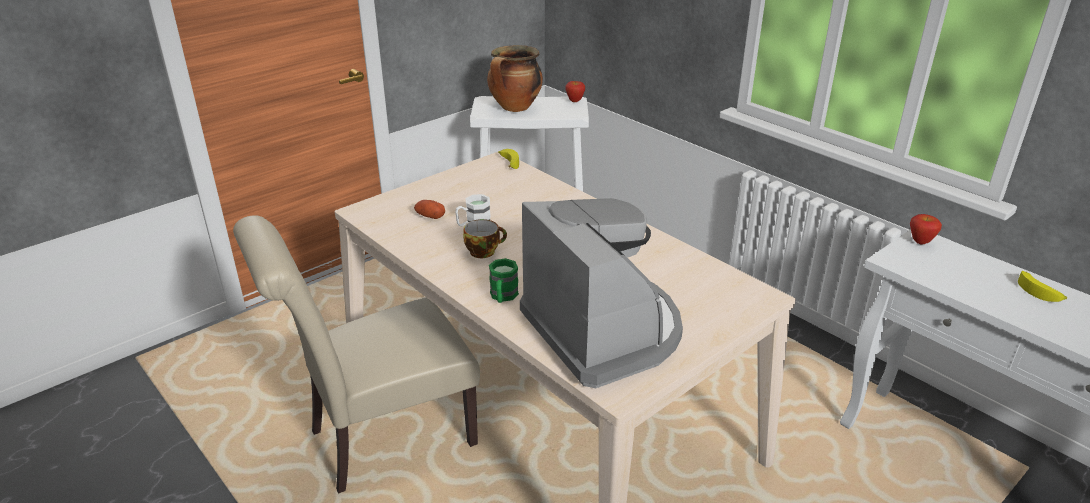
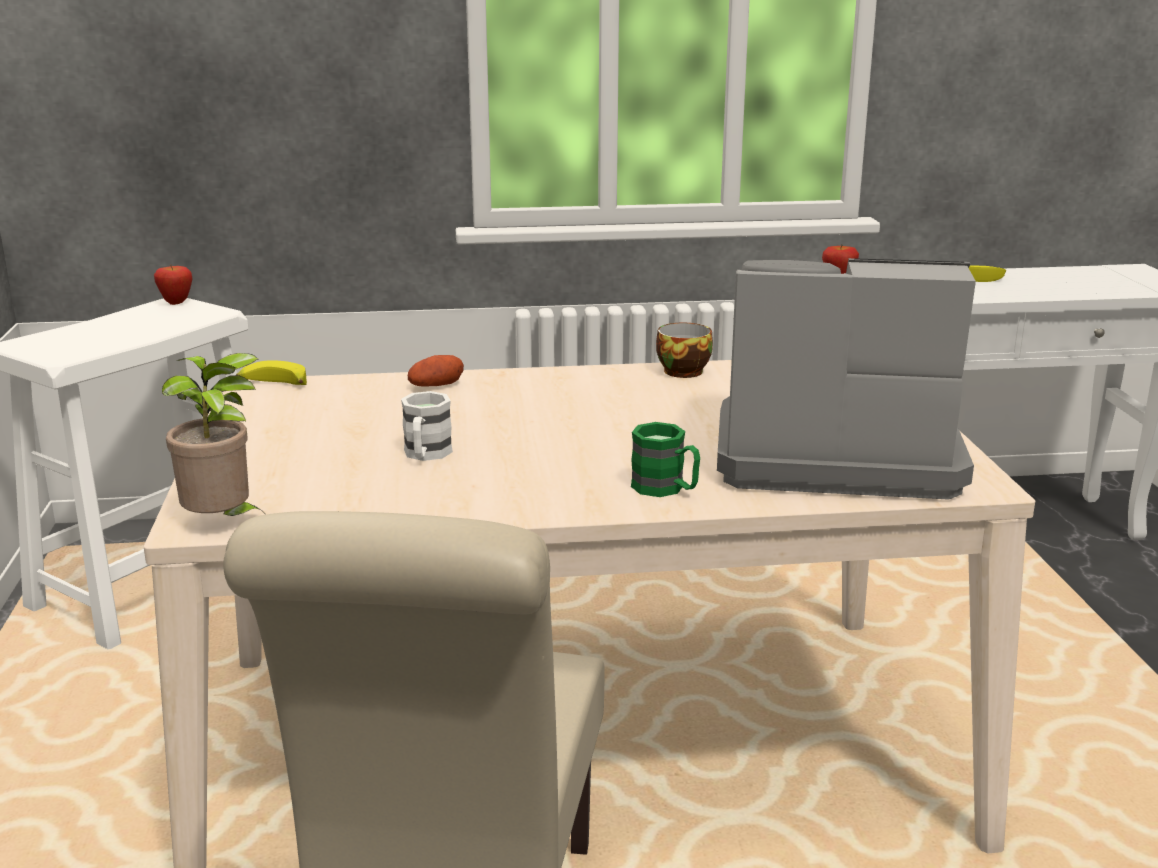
camera: 55 degrees left, 10 degrees down
potato [414,200,445,219] -> potato moved to [408,355,464,386]
cup [463,219,507,258] -> cup moved to [656,323,713,378]
cooking pot [487,45,543,112] -> none
none -> potted plant [162,353,263,516]

